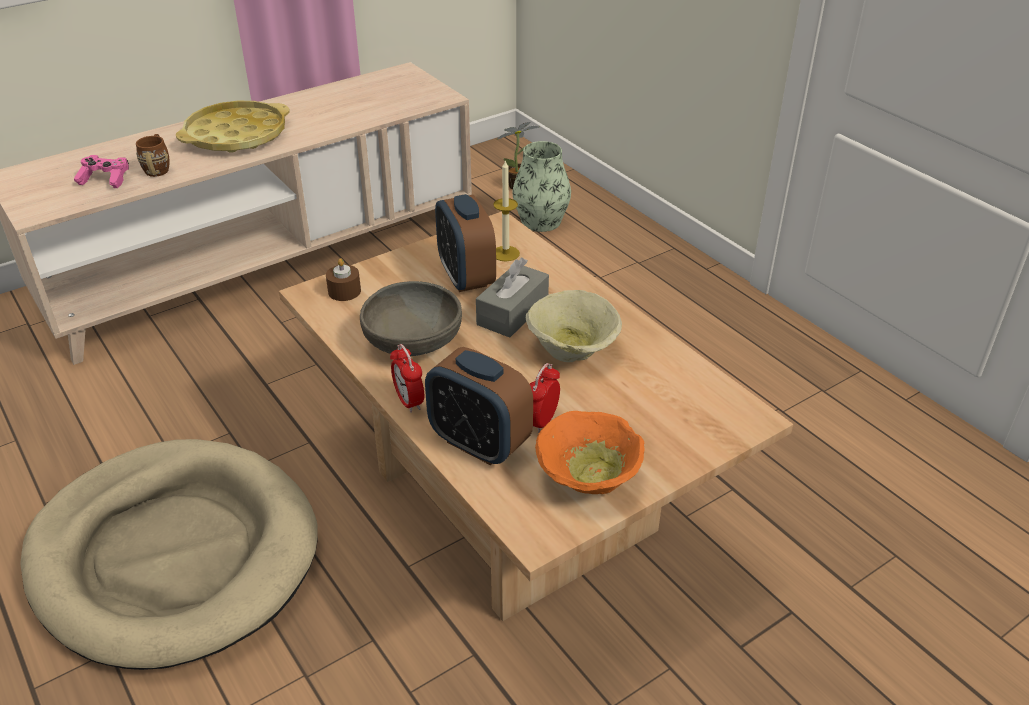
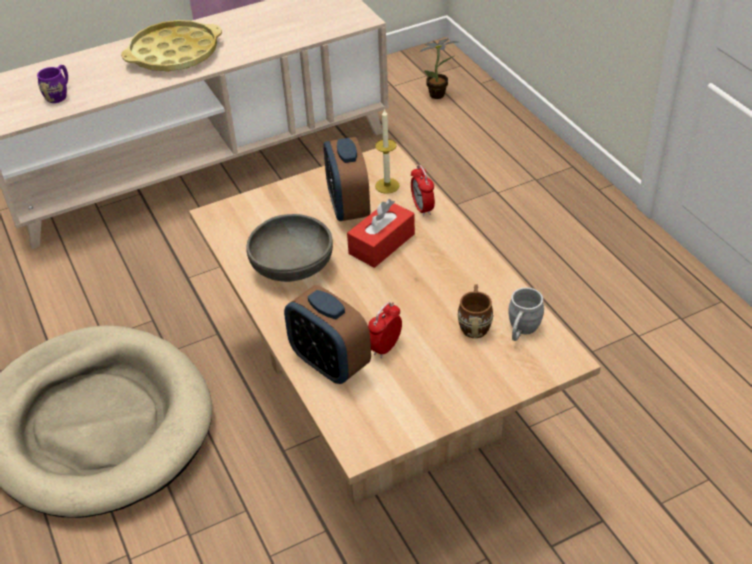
camera: 10 degrees right, 5 degrees up
pink game controller [74,155,129,188] -> purple mug [37,65,68,103]
brown mug [136,134,170,177] -> brown mug moved to [457,284,493,338]
brown candle [326,258,361,301] -> none
alarm clock [390,344,424,413] -> alarm clock moved to [411,165,435,217]
grey tissue box [476,258,549,338] -> red tissue box [347,199,415,268]
vase [512,141,571,232] -> none
beige bowl [526,290,622,362] -> none
orange bowl [535,411,645,494] -> none
none -> grey mug [508,287,544,341]

